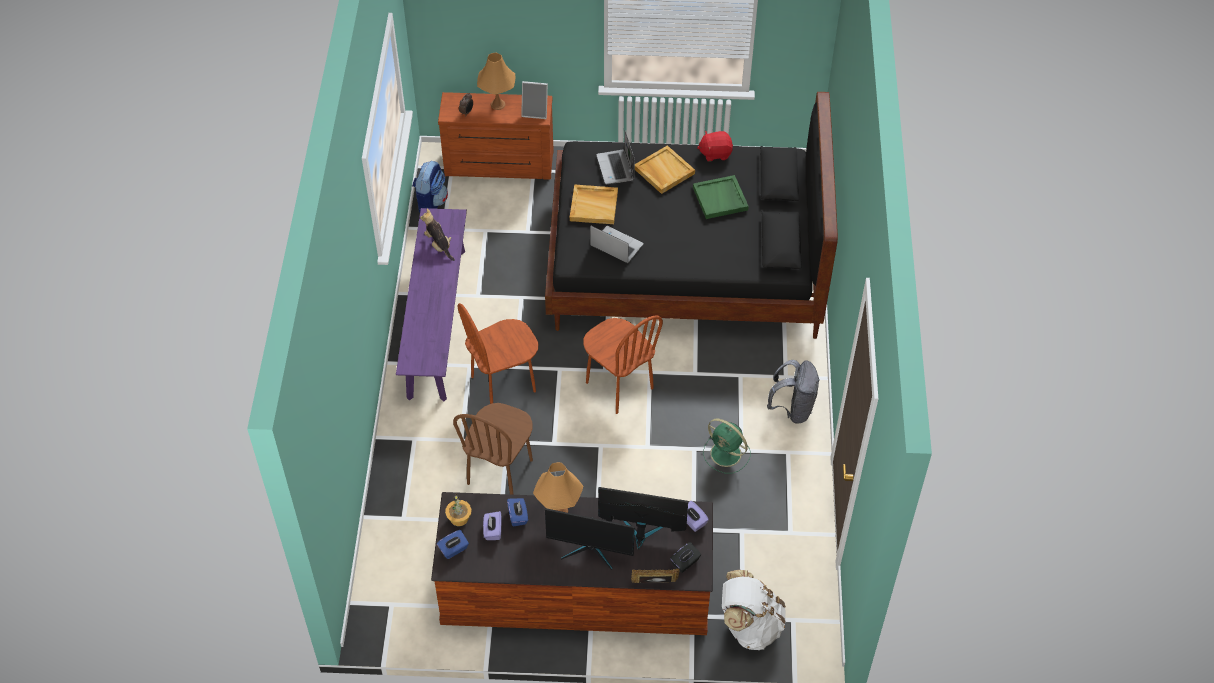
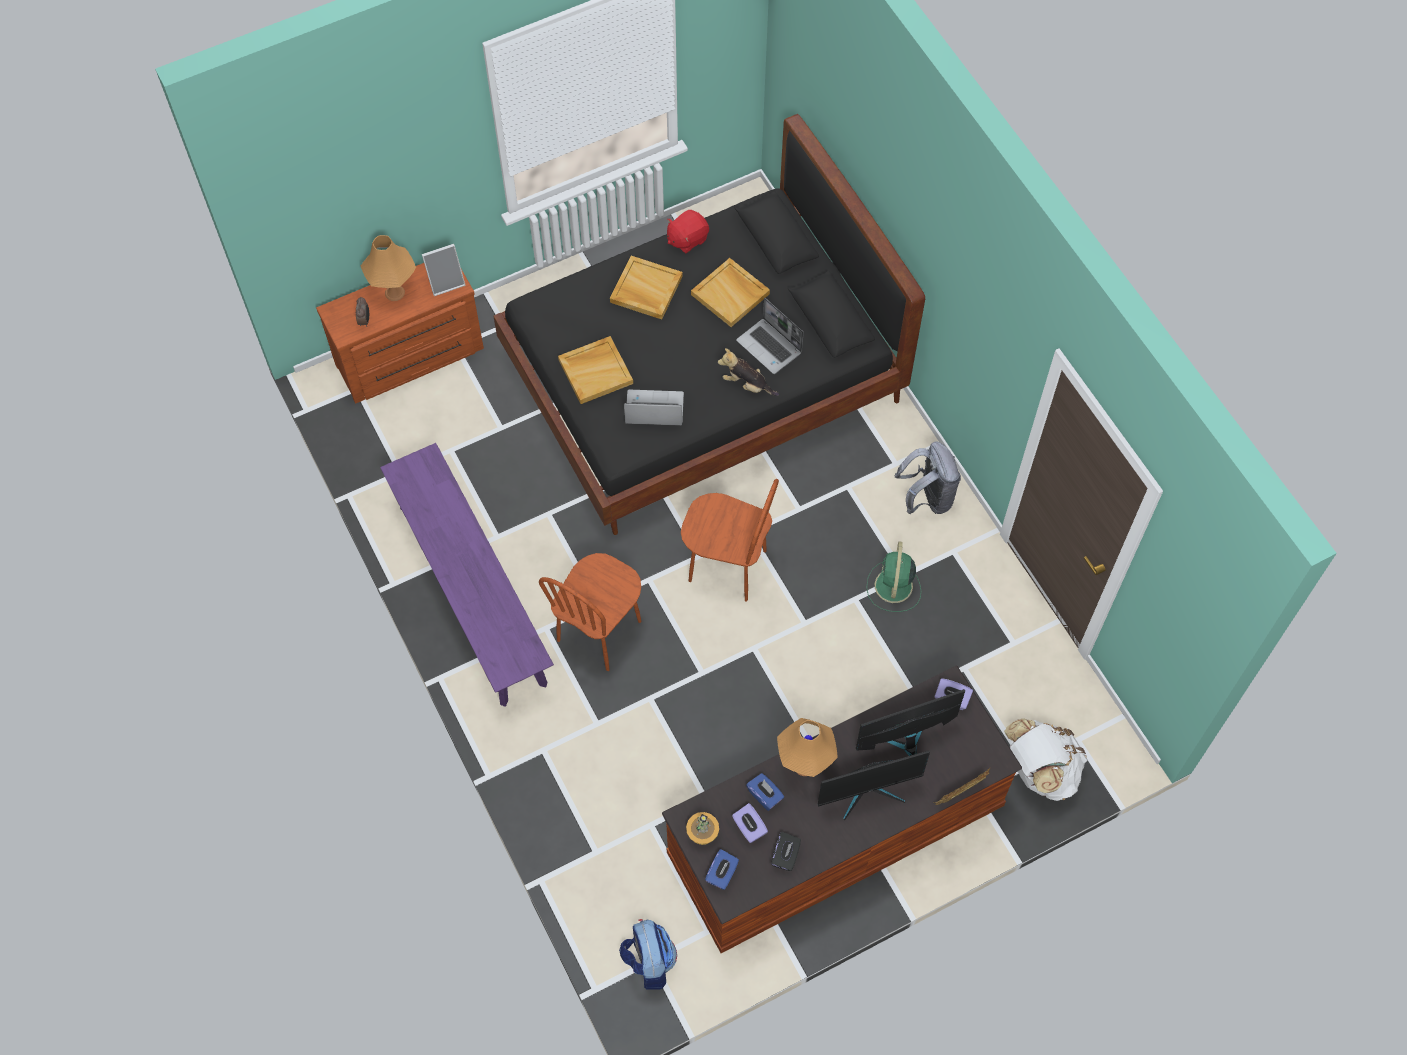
camera: 30 degrees left, 10 degrees up
backpack [412,160,448,213] -> backpack moved to [619,919,677,990]
plush toy [420,208,455,261] -> plush toy moved to [718,348,779,396]
brown chair [453,403,533,495] -> none
laptop [596,131,635,184] -> laptop moved to [736,298,804,374]
black tissue box [670,542,701,573] -> black tissue box moved to [771,832,801,871]
green tray [693,175,749,219] -> beige tray [691,258,770,327]
green fan [703,418,751,474] -> green fan turned 90 degrees clockwise [866,541,921,612]

